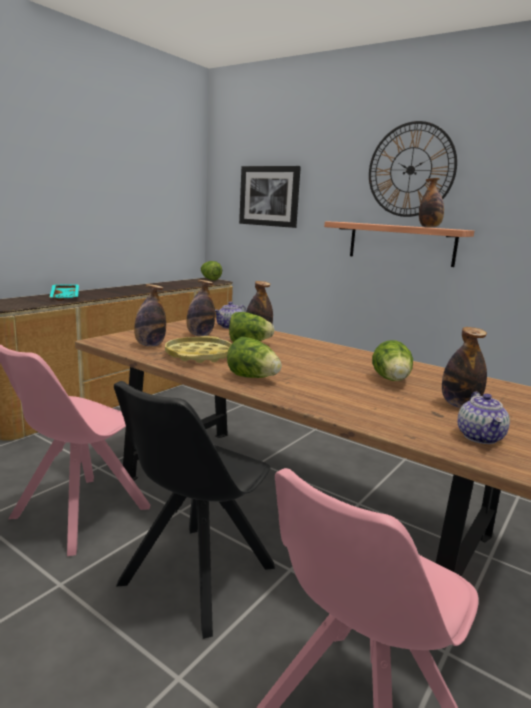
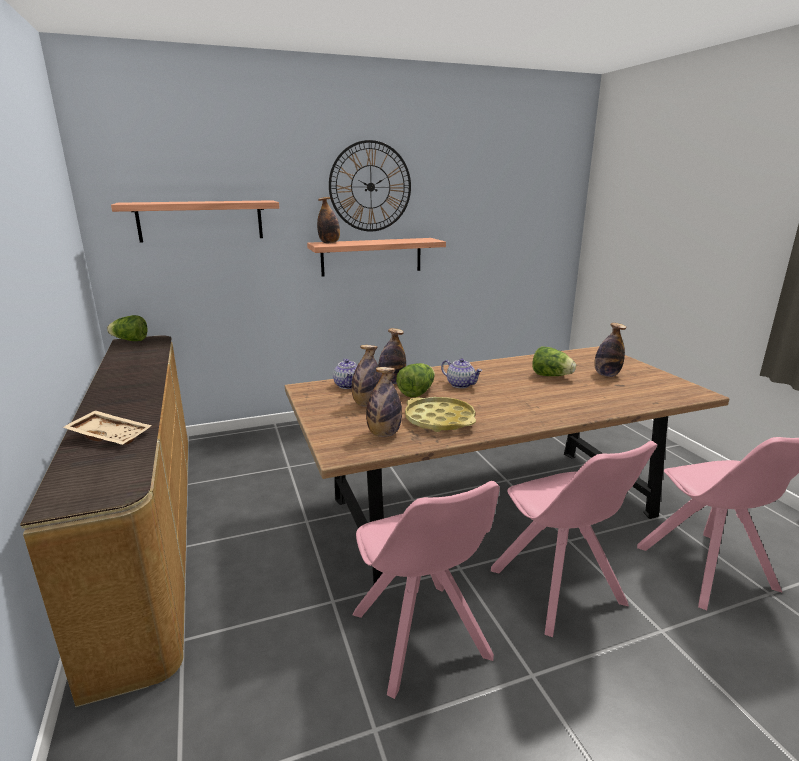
camera: 55 degrees left, 5 degrees up
turquoise tray [50,284,79,301] -> beige tray [62,410,152,445]
black chair [114,381,275,639] -> pink chair [491,441,657,637]
lettuce [227,337,282,378] -> none
picture [239,166,301,228] -> shelf [111,200,279,243]
bottle [419,178,444,227] -> bottle moved to [317,197,340,243]
teapot [458,392,510,444] -> teapot moved to [441,358,482,388]

